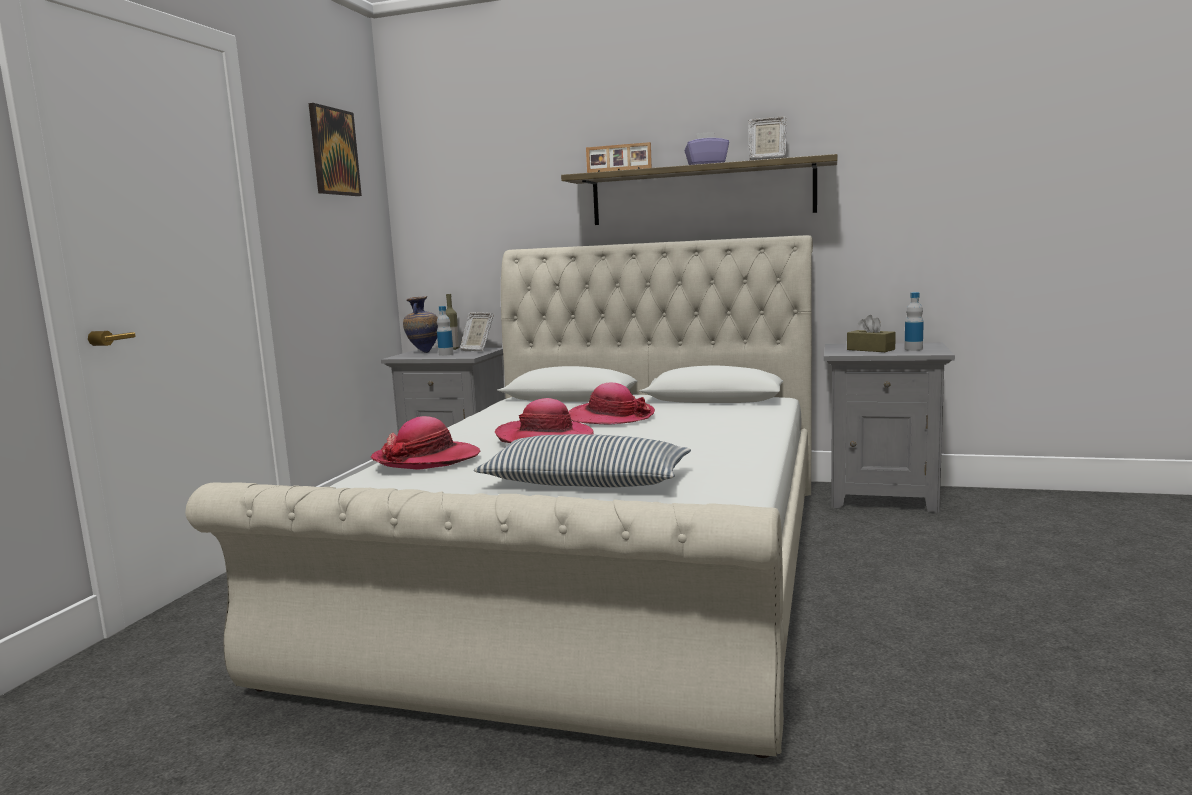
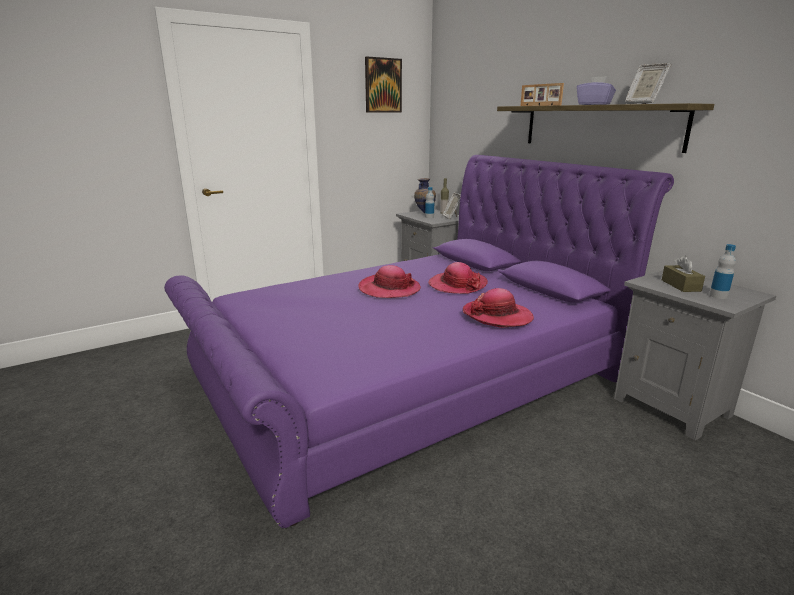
camera: 40 degrees right, 10 degrees up
beige bed [185,235,813,758] -> purple bed [164,155,674,528]
hat [371,416,480,470] -> hat moved to [463,288,534,328]
pillow [474,434,691,487] -> none

